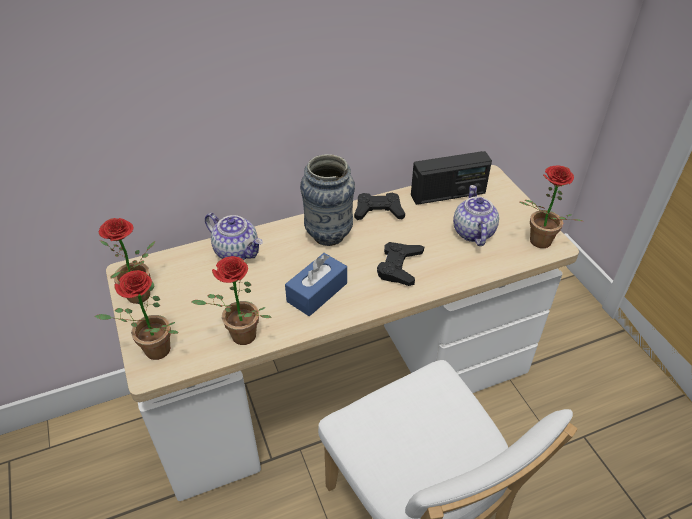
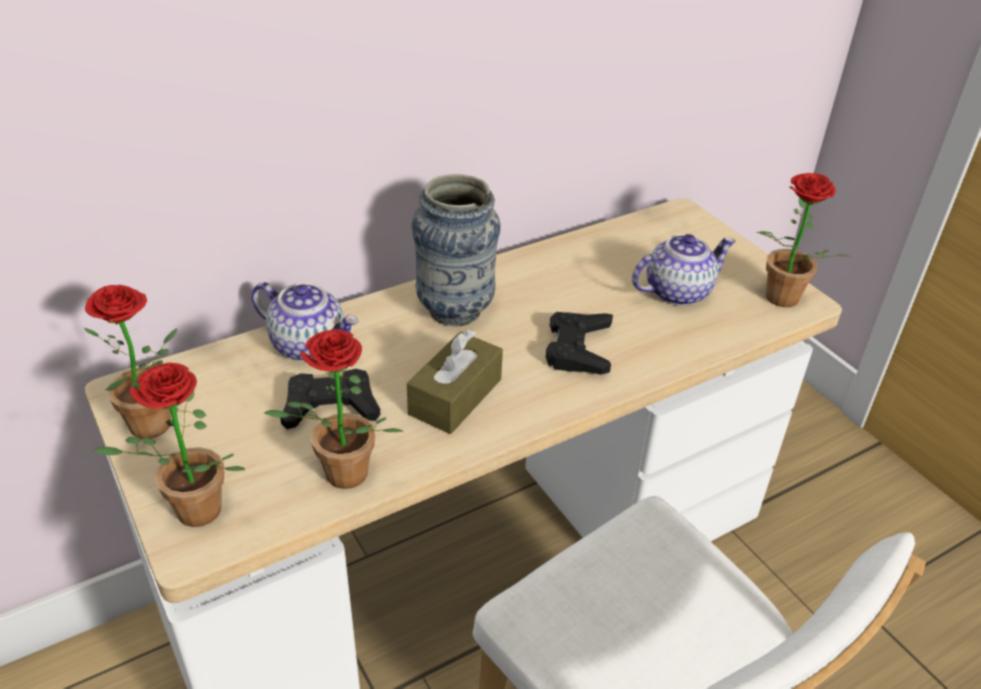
camera: 10 degrees left, 5 degrees down
blue tissue box [285,253,347,316] -> brown tissue box [407,329,503,434]
black game controller [354,193,405,220] -> black game controller moved to [280,369,380,429]
radio [411,151,492,205] -> none
teapot [453,185,499,246] -> teapot turned 75 degrees clockwise [632,234,735,306]

